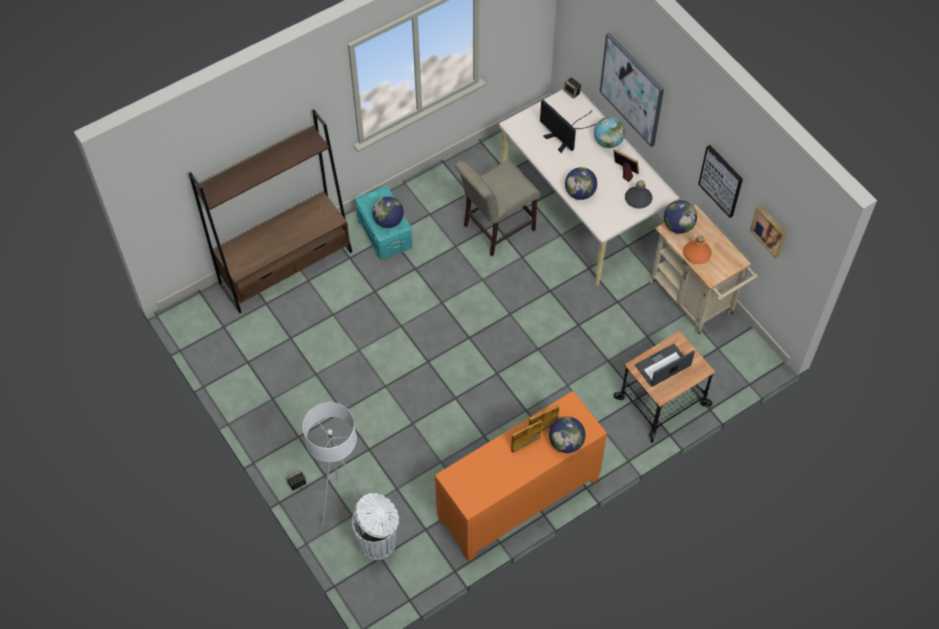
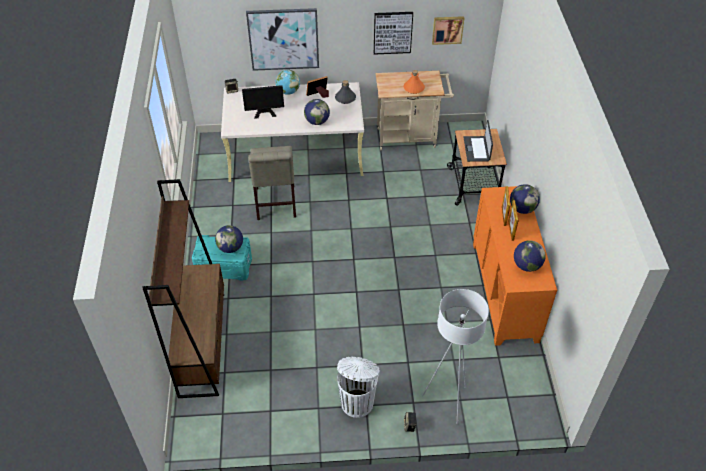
camera: 60 degrees left, 10 degrees down
white trash can [352,493,399,560] -> white trash can moved to [337,357,380,418]
globe [664,200,697,234] -> globe moved to [514,240,546,272]

